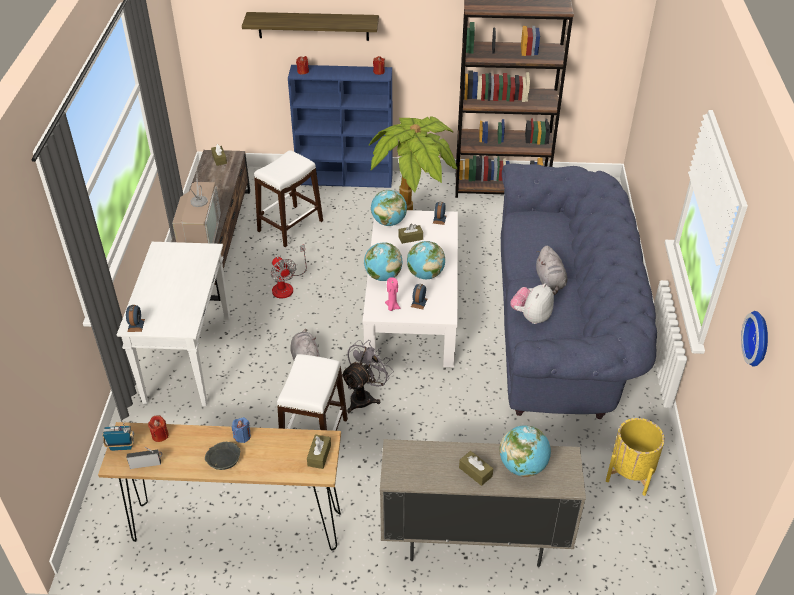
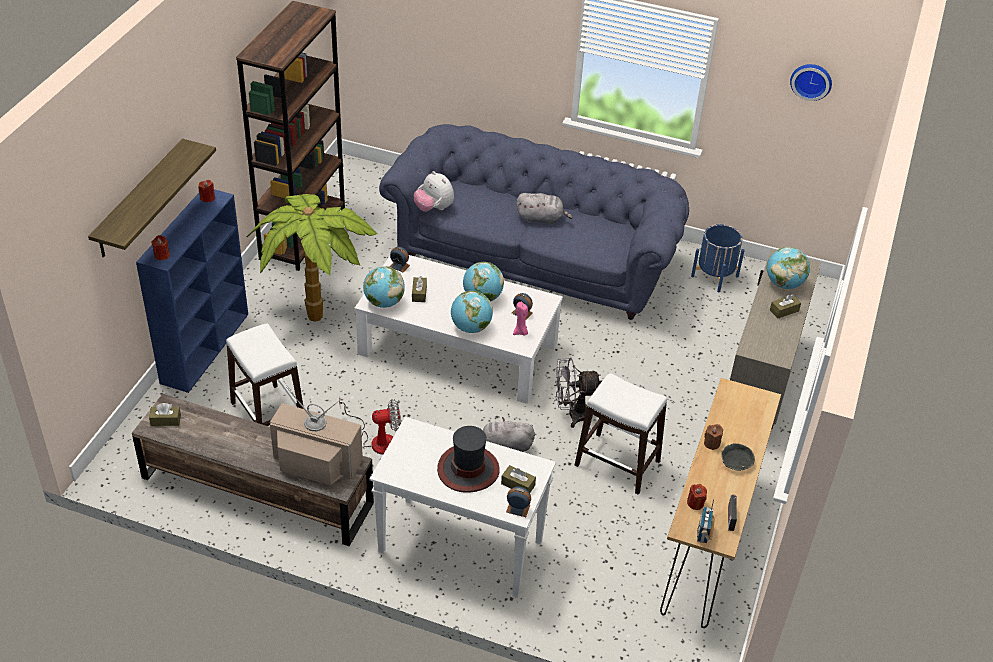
camera: 75 degrees left, 0 degrees up
blue candle [232,417,251,443] -> brown candle [704,424,723,450]
brown tissue box [307,435,331,469] -> brown tissue box moved to [501,465,536,492]
grey fan [342,340,394,413] -> grey fan turned 60 degrees counterclockwise [555,358,602,428]
plush toy [510,283,554,324] -> plush toy moved to [414,171,454,212]
yellow planter [606,418,665,496] -> blue planter [691,224,745,292]
none -> hat [437,426,500,493]

